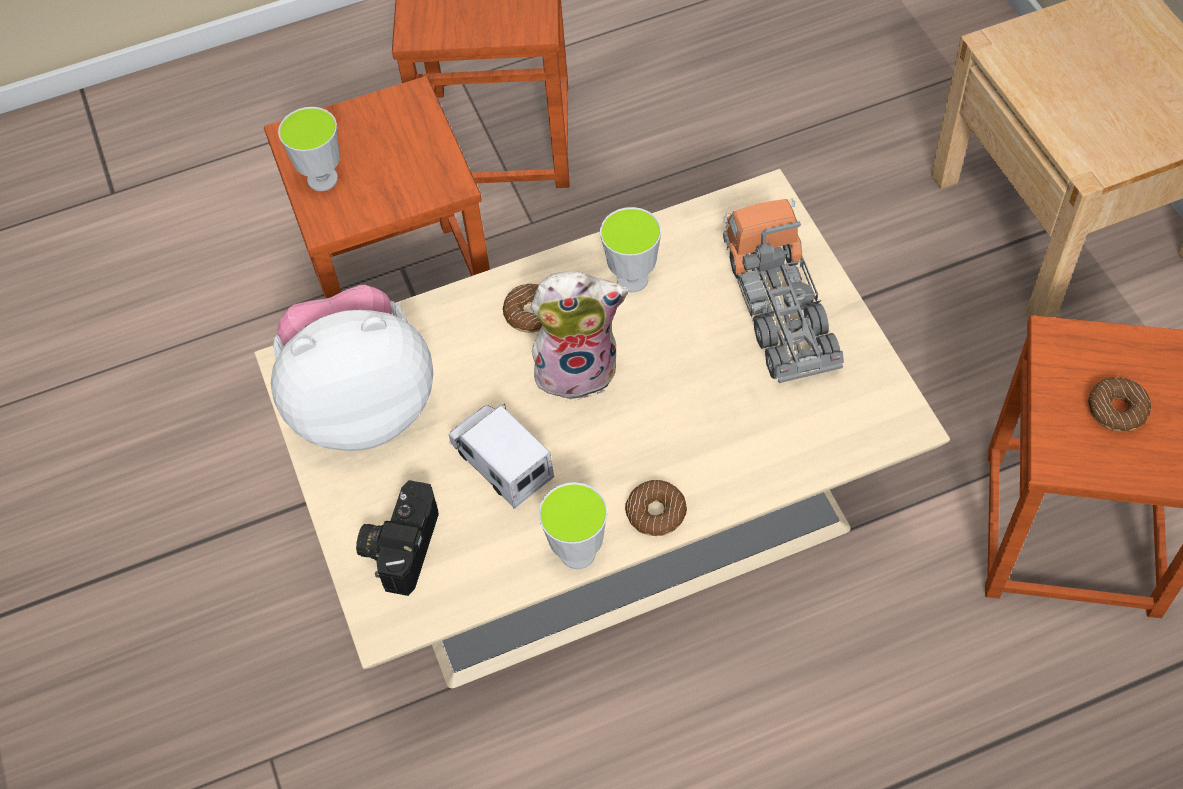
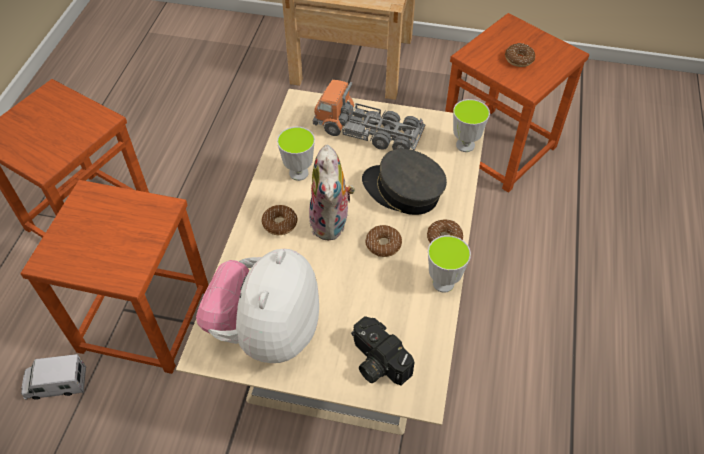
camera: 60 degrees left, 5 degrees down
cup [278,107,340,191] -> cup moved to [453,99,490,152]
toy truck [449,404,554,509] -> toy truck moved to [21,354,86,400]
plush toy [530,271,628,401] -> plush toy turned 150 degrees clockwise [309,145,355,240]
none -> grey cap [362,149,447,215]
none -> donut [365,225,402,257]

